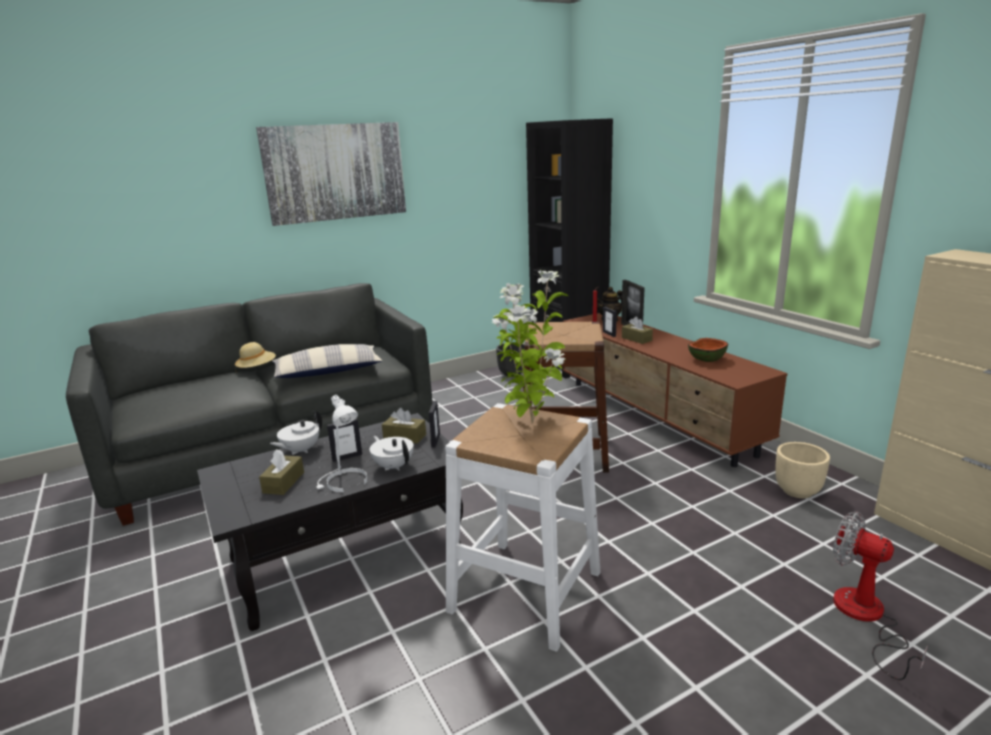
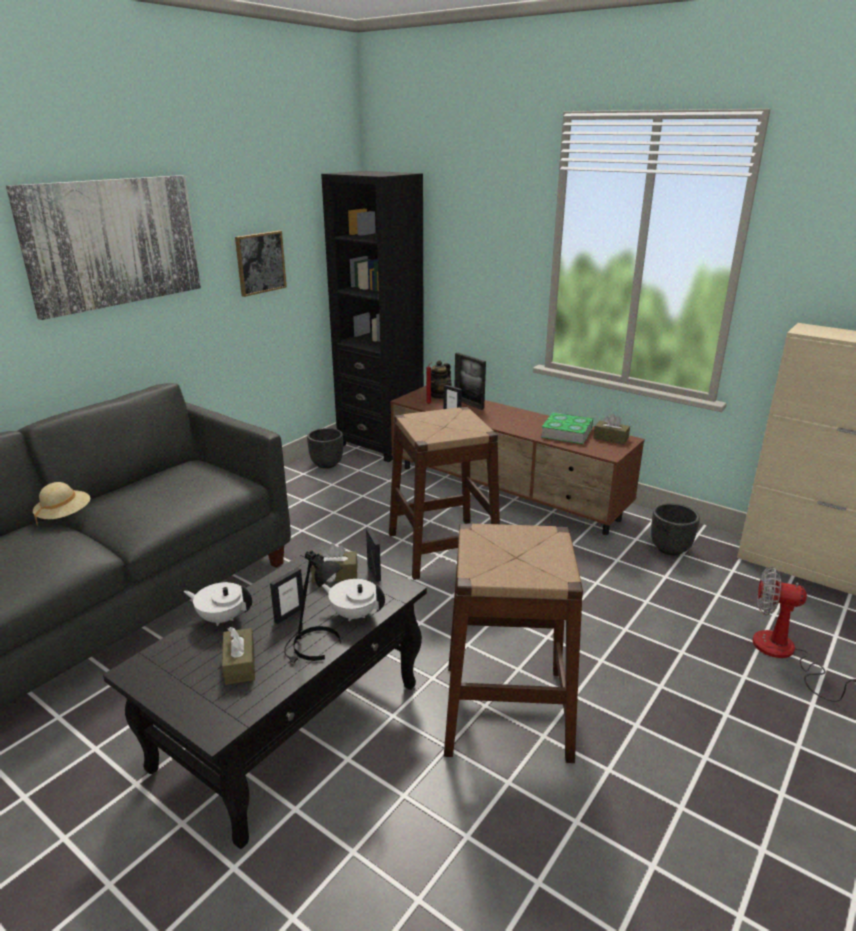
camera: 25 degrees left, 5 degrees up
white teapot [270,411,322,455] -> white teapot turned 90 degrees clockwise [184,582,252,626]
pillow [272,344,382,378] -> none
white table lamp [316,395,367,492] -> black table lamp [284,550,342,663]
white stool [445,403,600,652] -> brown stool [444,524,583,763]
potted plant [492,270,568,423] -> none
brown tissue box [622,317,653,344] -> brown tissue box moved to [593,414,630,444]
bowl [688,338,728,362] -> book [541,412,593,444]
beige planter [775,442,830,498] -> black planter [651,503,700,555]
none -> picture [235,231,287,297]

